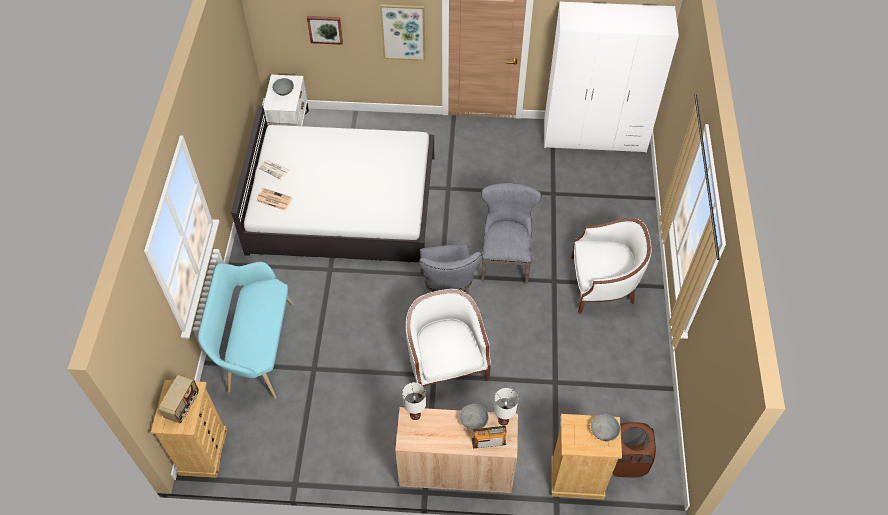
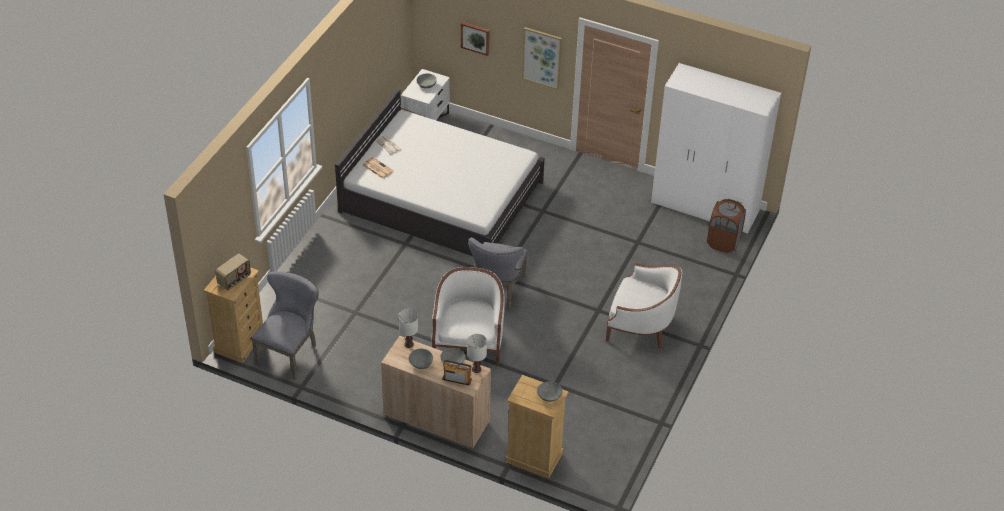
camera: 20 degrees right, 10 degrees down
turquoise bench [198,262,294,399] -> none
grey chair [481,183,541,284] -> grey chair moved to [252,271,319,380]
brown laundry basket [612,422,656,477] -> brown laundry basket moved to [707,199,746,253]
none -> grey bowl [409,349,433,369]

